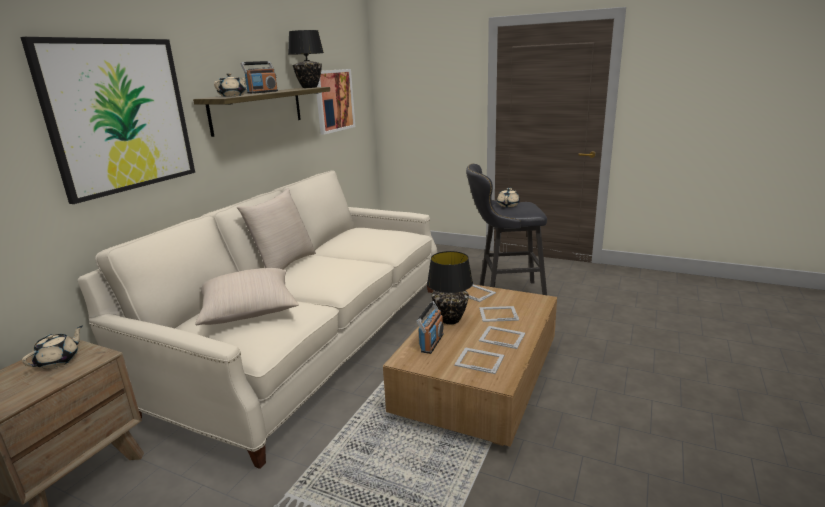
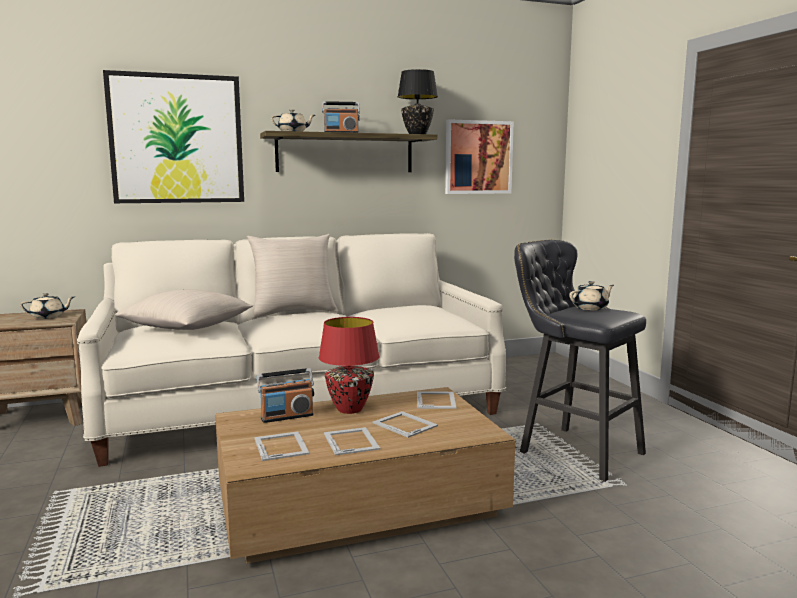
camera: 45 degrees right, 10 degrees down
black table lamp [427,251,473,324] -> red table lamp [319,317,379,414]

